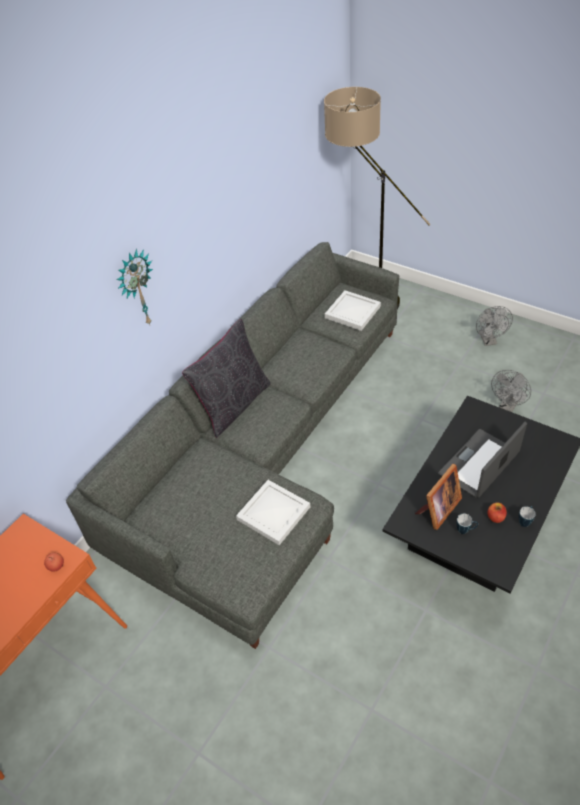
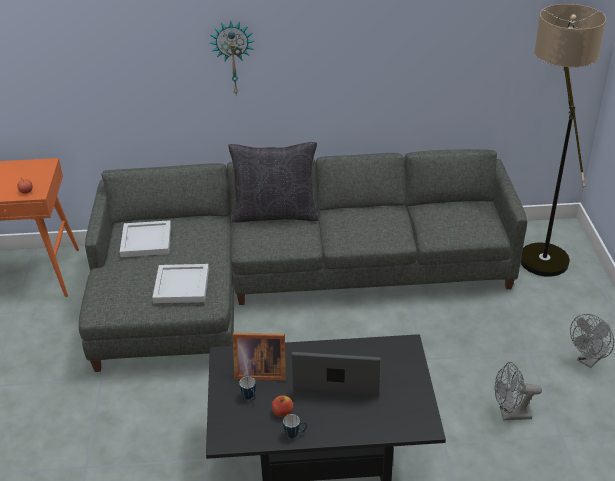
camera: 50 degrees right, 10 degrees down
white tray [325,290,381,331] -> white tray moved to [120,220,171,257]

